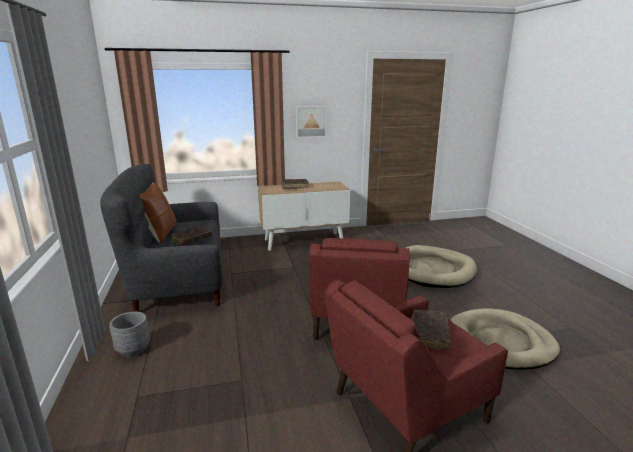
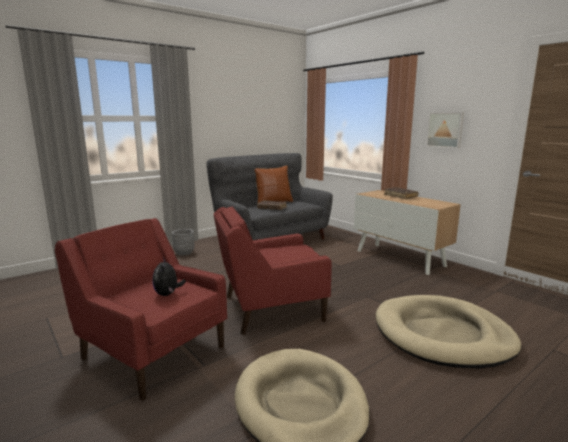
camera: 65 degrees right, 5 degrees down
brown book [412,310,451,350] -> plush toy [152,257,186,296]

